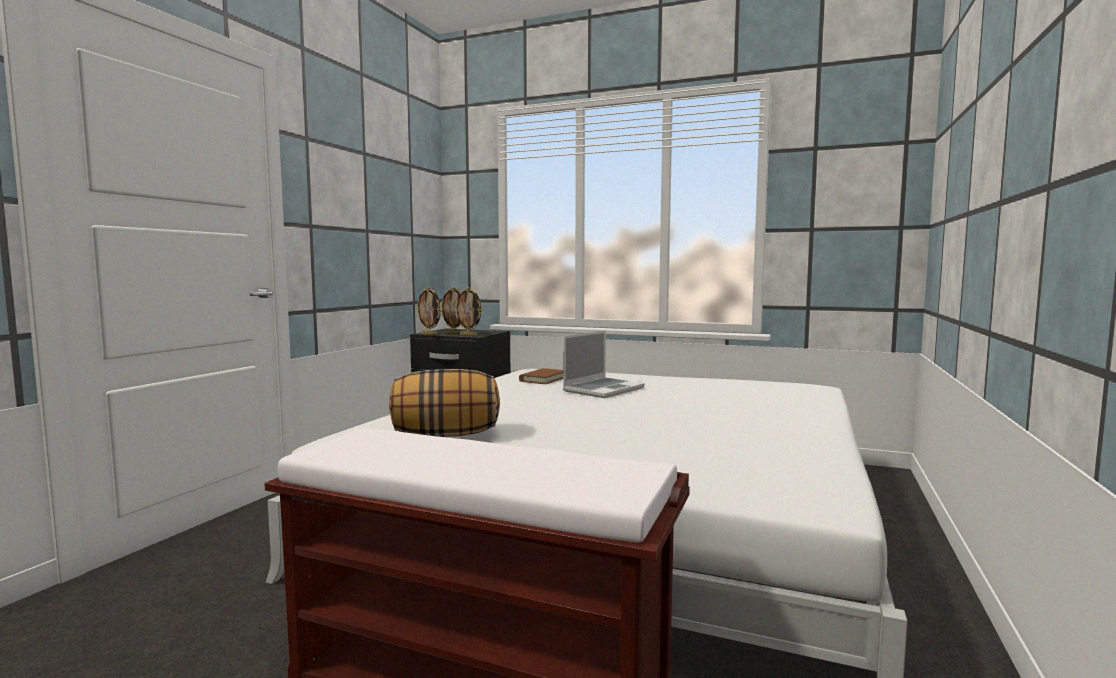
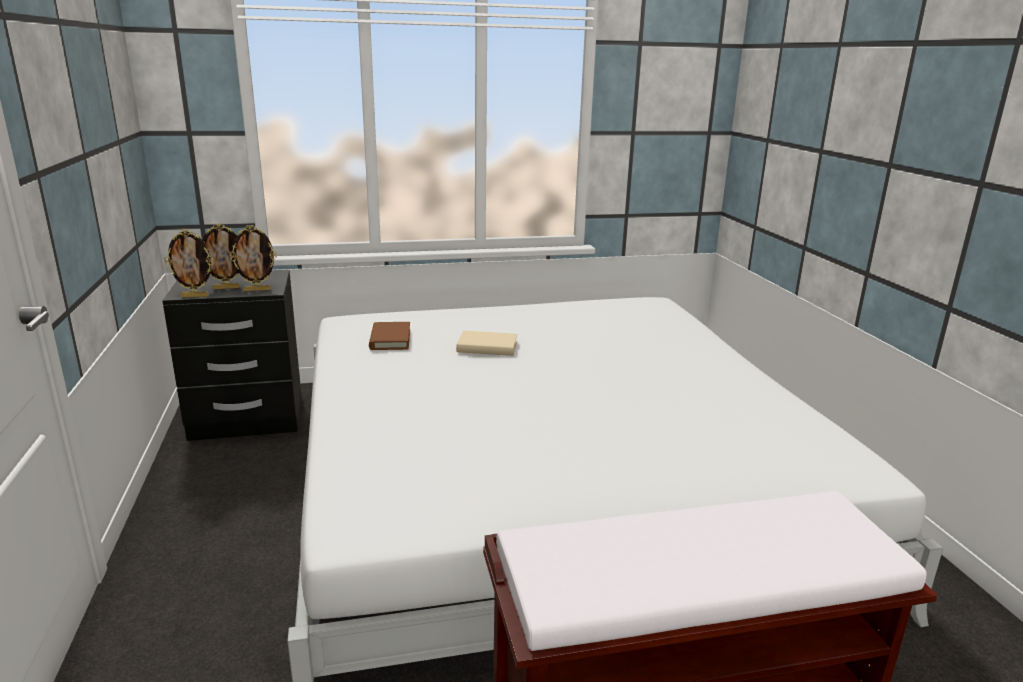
camera: 35 degrees left, 15 degrees up
pillow [389,369,500,437] -> none
laptop [563,331,645,398] -> beige book [456,331,517,356]

